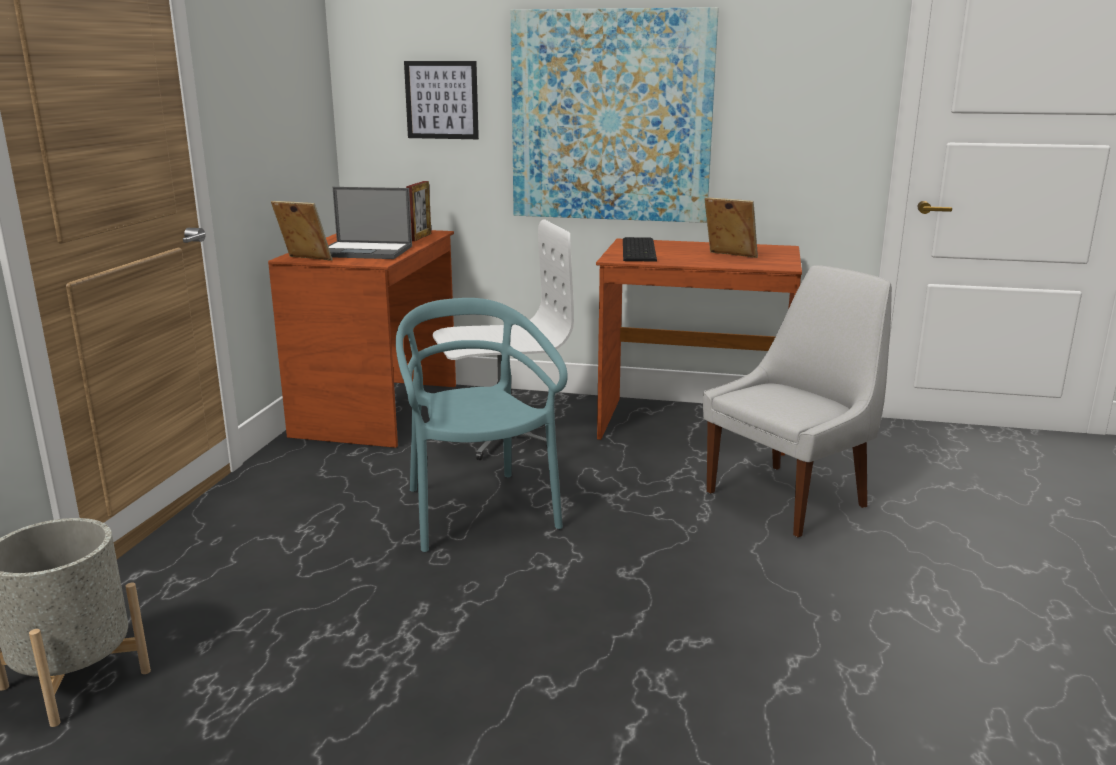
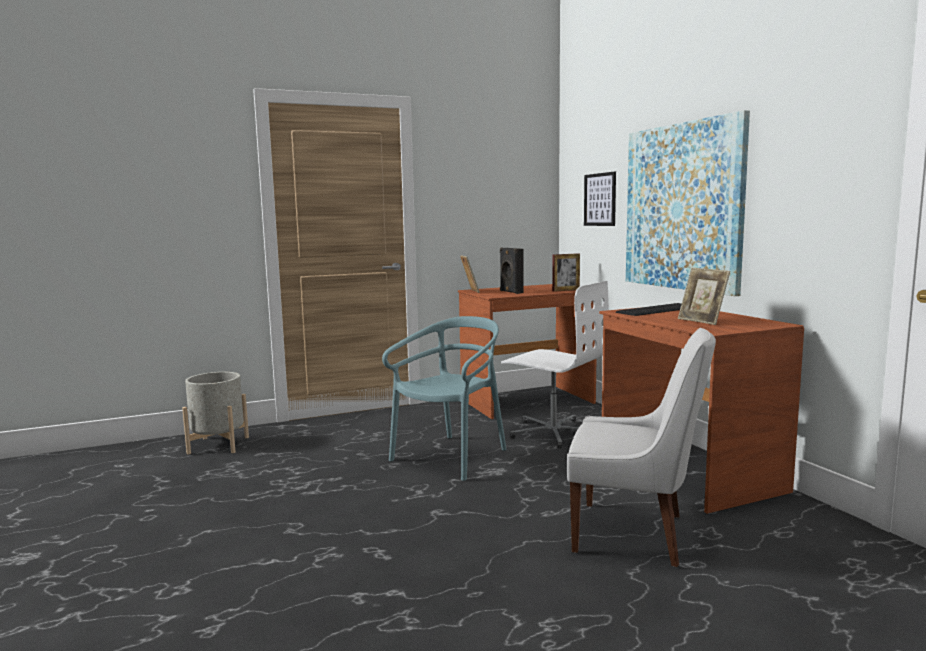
camera: 55 degrees right, 10 degrees down
laptop [328,187,412,259] -> black speaker [500,248,524,294]
picture frame [704,198,758,258] -> picture frame turned 150 degrees clockwise [678,267,730,325]

